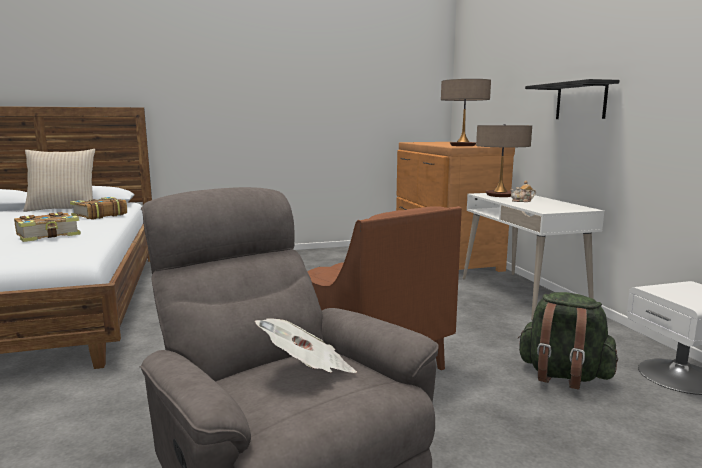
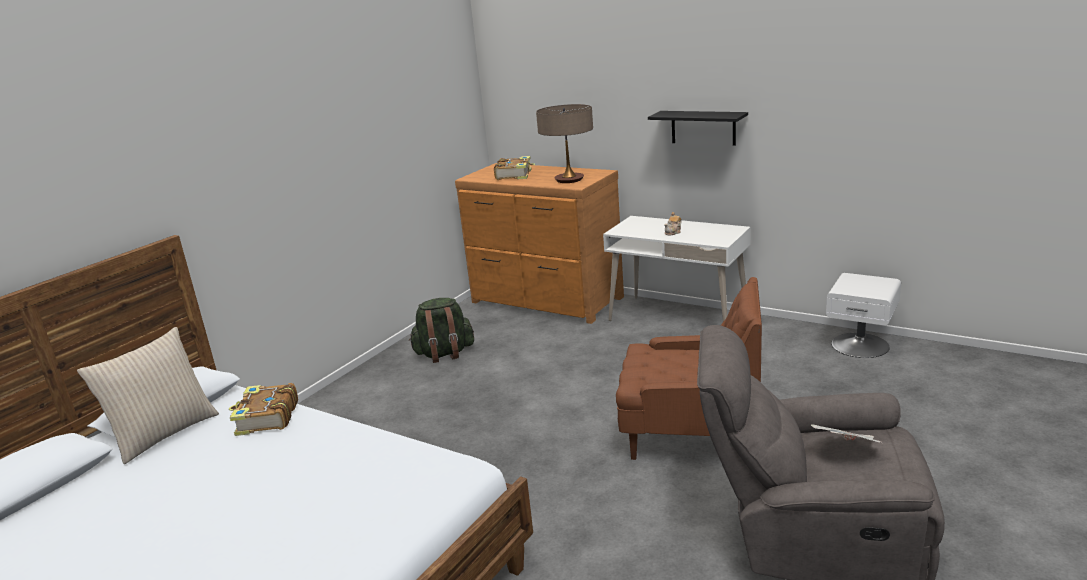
camera: 40 degrees left, 10 degrees up
book [14,212,81,242] -> book moved to [494,156,536,180]
table lamp [476,124,532,197] -> none
green backpack [517,292,618,389] -> green backpack moved to [409,298,474,363]

